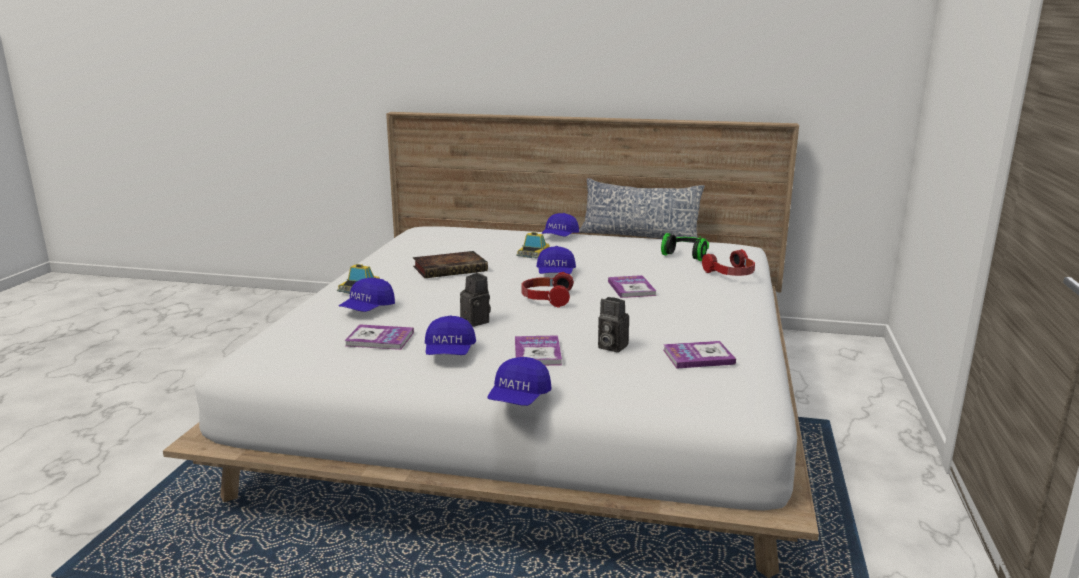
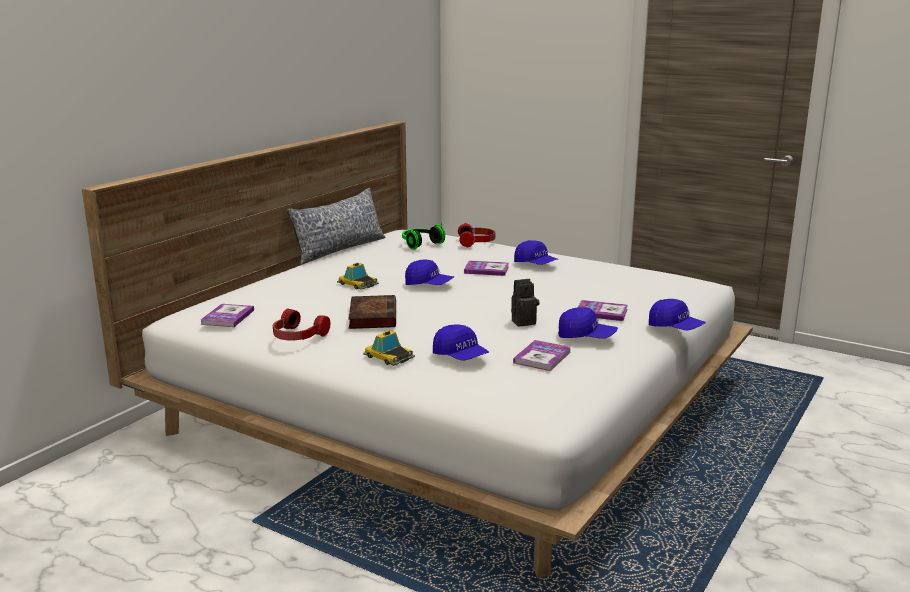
camera: 70 degrees left, 0 degrees up
headphones [522,272,574,308] -> headphones moved to [273,308,331,340]
blue cap [541,213,579,237] -> blue cap moved to [514,240,558,265]
camera [598,297,629,353] -> none
book [663,341,736,369] -> book moved to [201,304,254,327]

